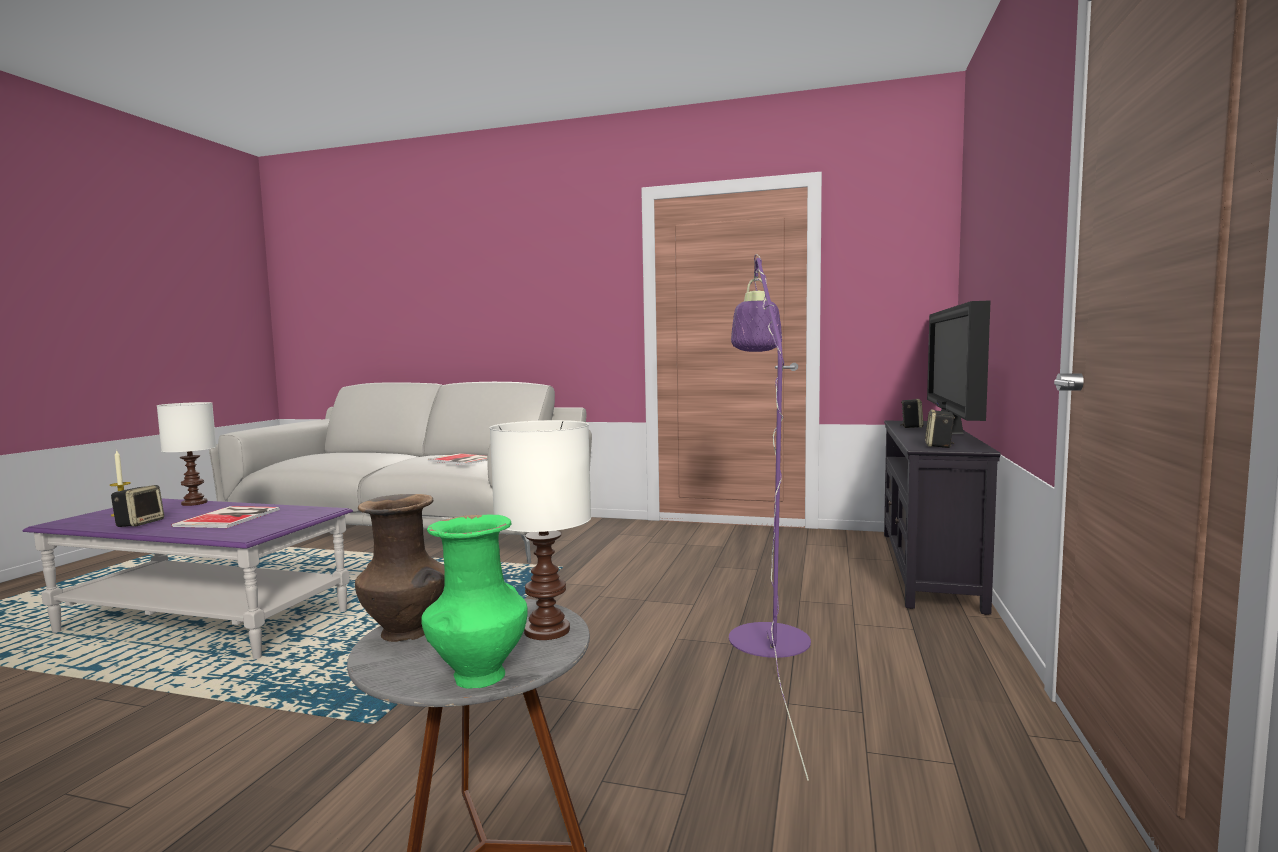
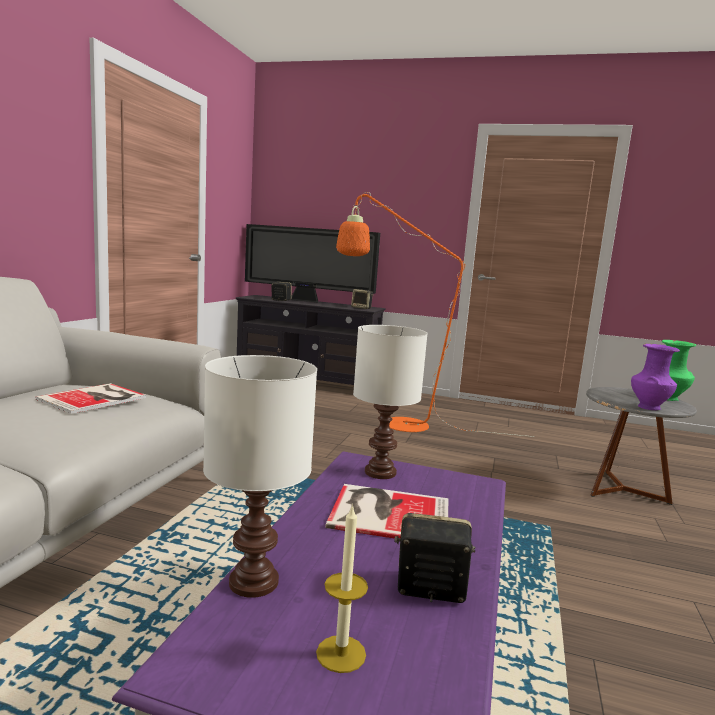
camera: 90 degrees left, 5 degrees up
brown vase [355,494,445,642] -> purple vase [631,343,680,410]
white table lamp [490,420,591,640] -> white table lamp moved to [353,325,428,479]
purple floor lamp [729,254,811,781] -> orange floor lamp [336,192,534,437]

